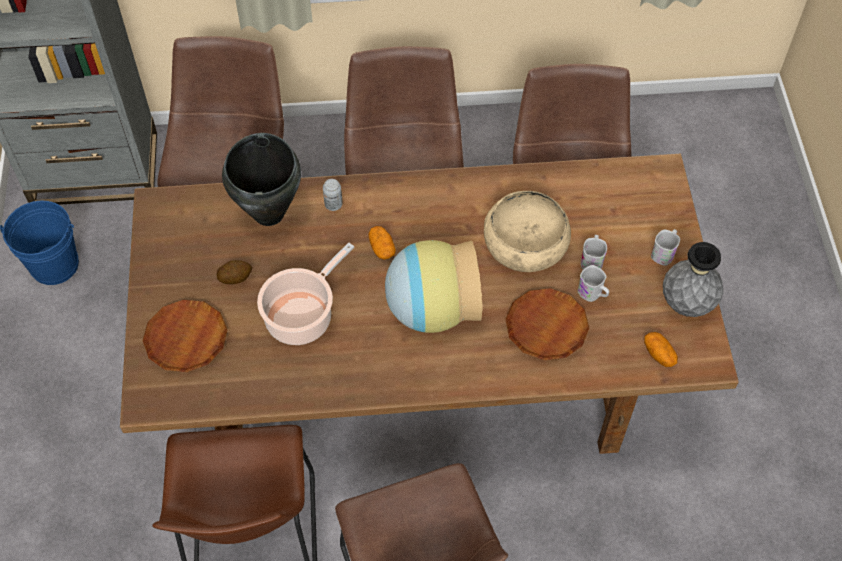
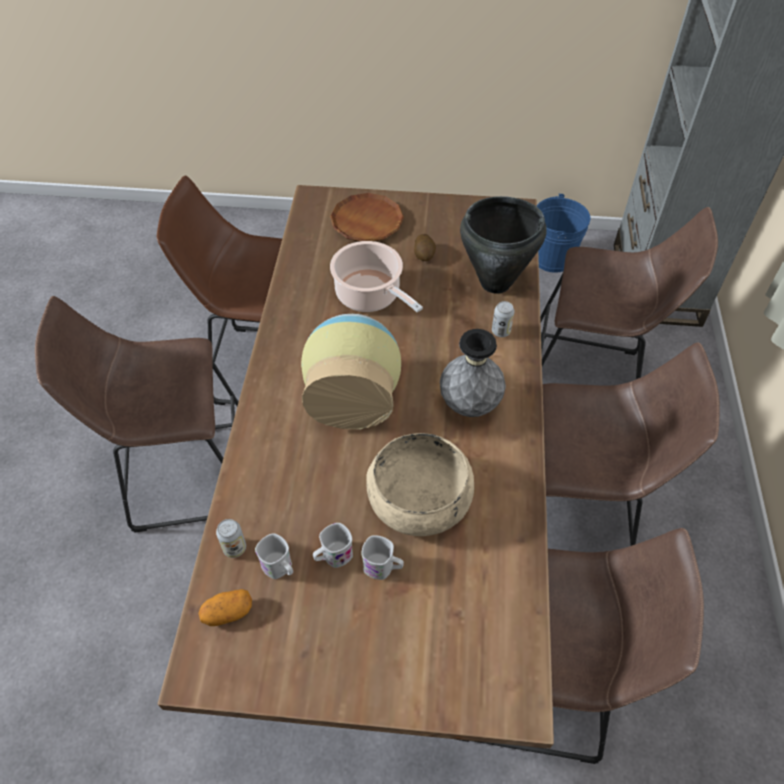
camera: 100 degrees right, 5 degrees down
potato [368,226,396,260] -> none
brown plate [505,288,589,360] -> none
white mug [651,229,680,266] -> white mug moved to [255,533,293,579]
grey vase [663,242,723,317] -> grey vase moved to [440,329,506,417]
none -> can [216,519,246,558]

